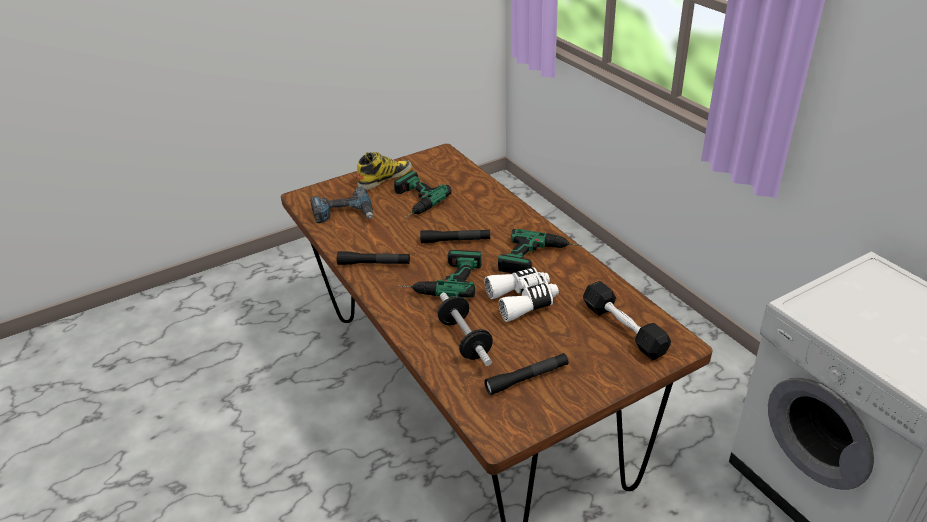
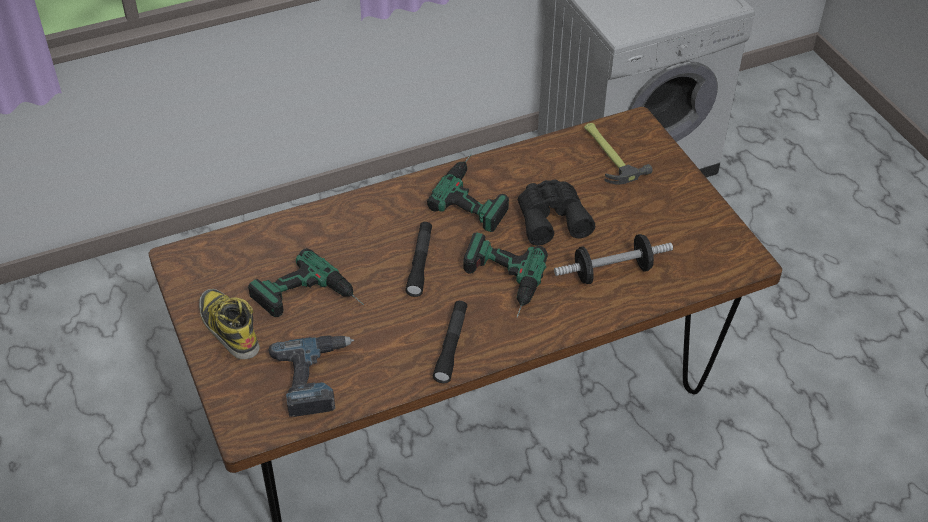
camera: 85 degrees left, 10 degrees up
white binoculars [484,267,559,322] -> black binoculars [518,179,595,246]
black flashlight [484,353,569,395] -> none
black dumbbell [583,281,671,360] -> hammer [584,123,653,184]

